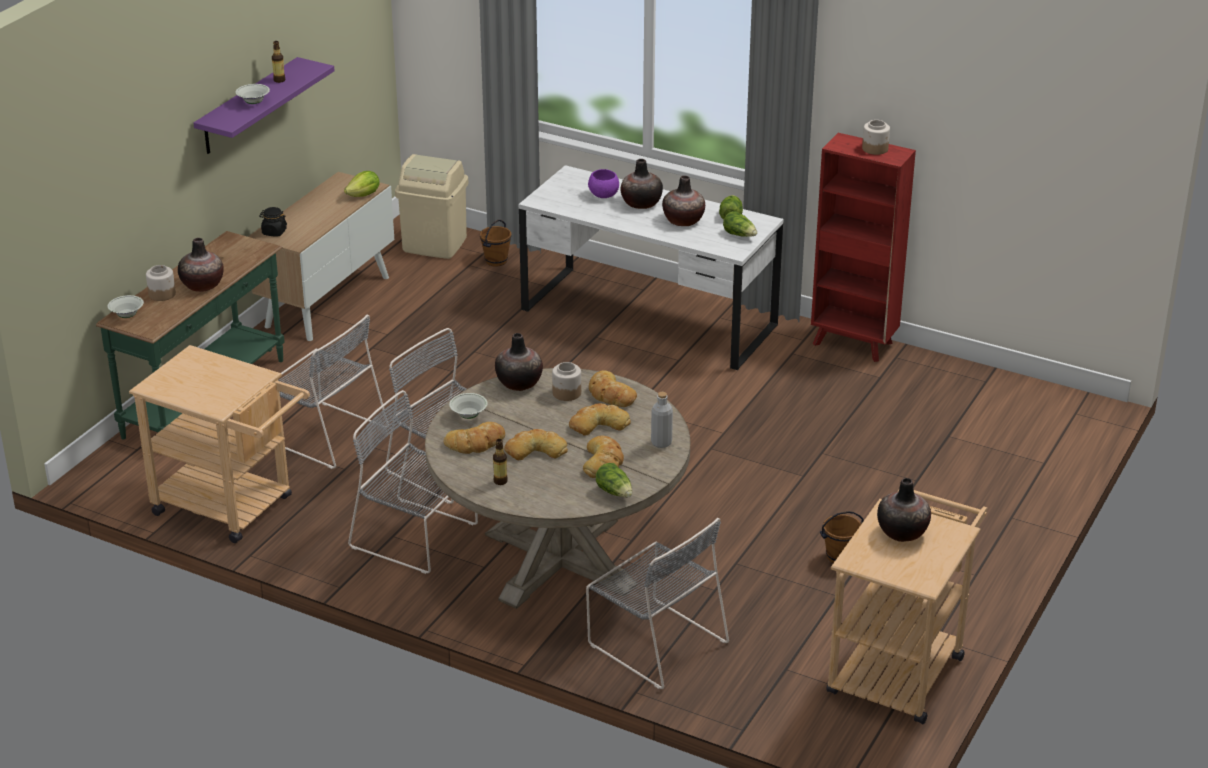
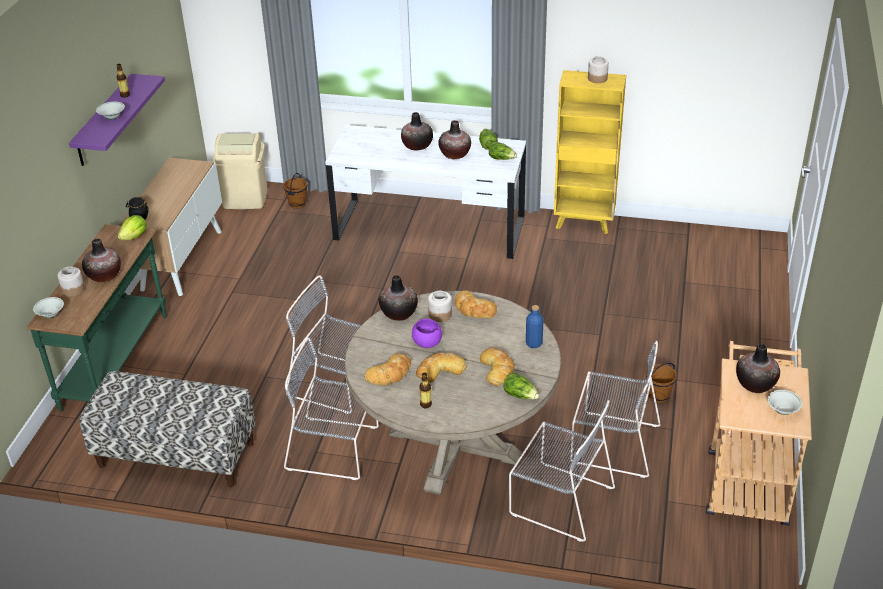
camera: 15 degrees left, 5 degrees up
beige cart [129,345,310,543] -> bench [79,371,256,487]
grey chair [278,315,389,469] -> grey chair moved to [570,341,661,478]
lettuce [344,171,380,197] -> lettuce moved to [117,215,147,240]
white bowl [449,393,488,419] -> white bowl moved to [767,390,802,415]
bread [569,403,631,436] -> none
purple bowl [588,169,619,198] -> purple bowl moved to [412,319,442,348]
grey bottle [651,392,673,448] -> blue bottle [526,305,543,348]
red bookcase [811,133,916,362] -> yellow bookcase [554,70,626,234]

